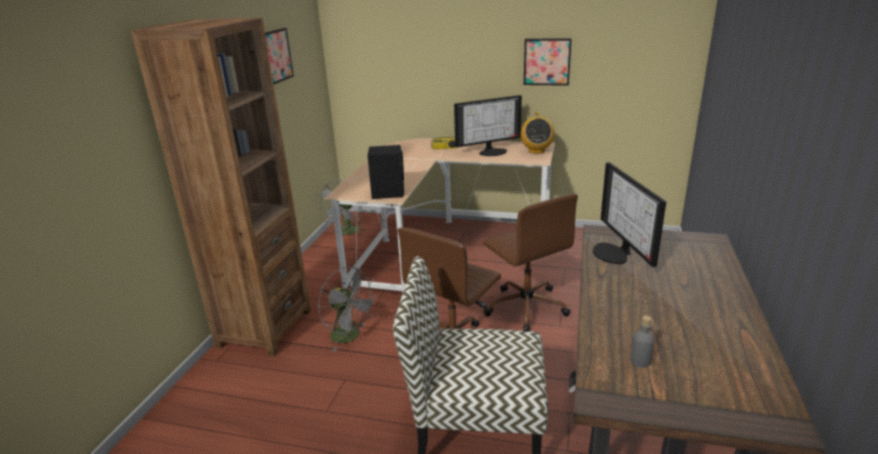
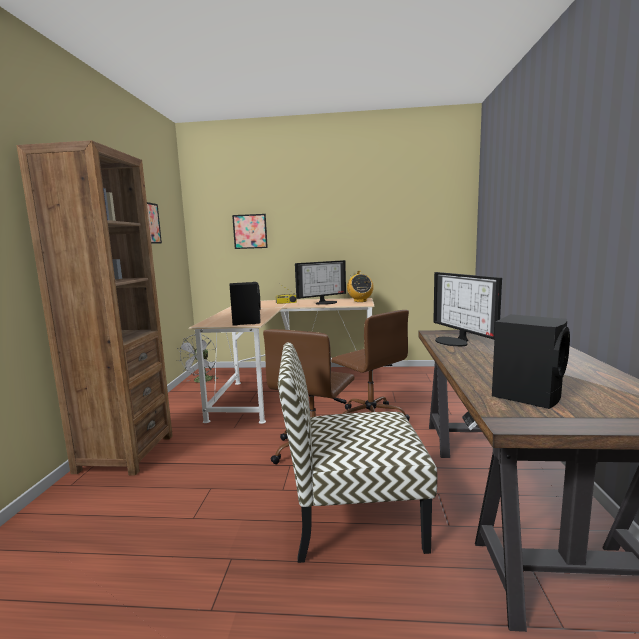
camera: 10 degrees left, 15 degrees down
grey fan [318,267,378,351] -> none
picture [524,38,572,86] -> picture moved to [232,214,268,249]
grey bottle [630,316,655,368] -> black speaker [492,314,570,409]

